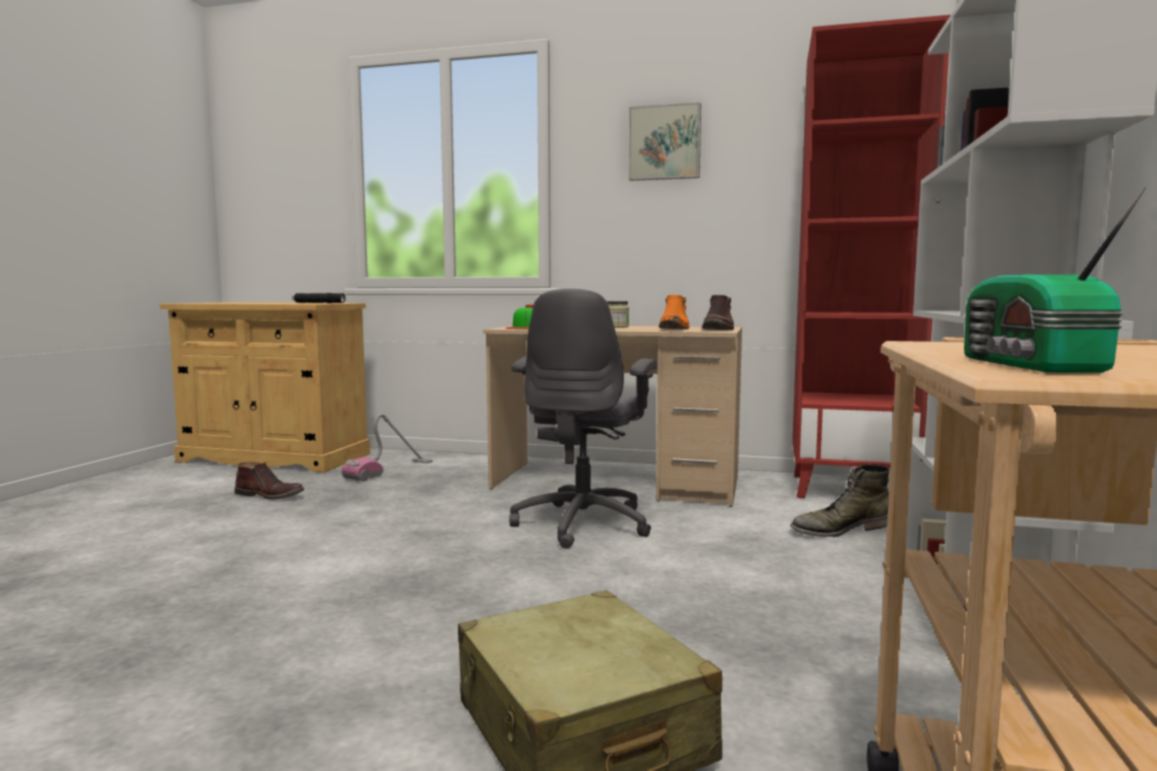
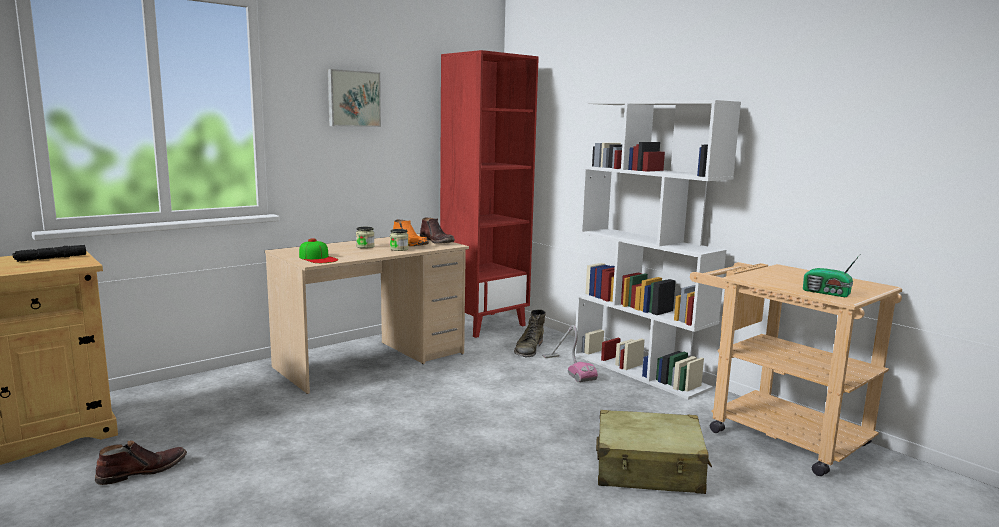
camera: 55 degrees left, 5 degrees up
vacuum cleaner [341,414,433,482] -> vacuum cleaner moved to [542,325,598,383]
grey office chair [509,289,657,549] -> none
none -> jar [390,229,408,251]

